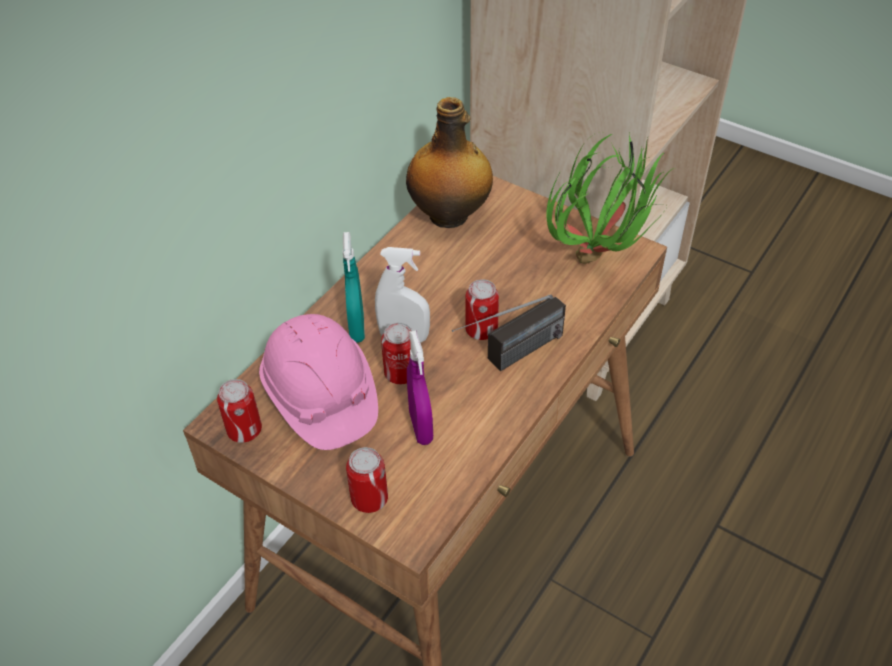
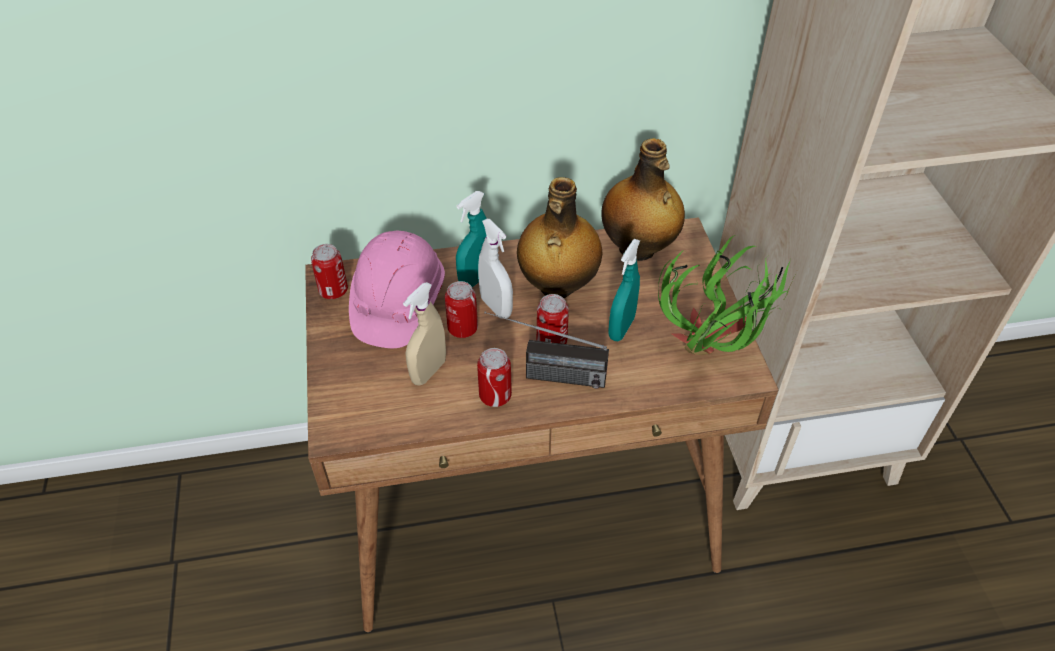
camera: 45 degrees right, 0 degrees up
can [346,447,388,513] -> can moved to [477,348,512,407]
purple spray bottle [407,330,433,445] -> beige spray bottle [403,282,446,386]
none -> bottle [517,177,603,298]
none -> turquoise spray bottle [608,239,640,341]

